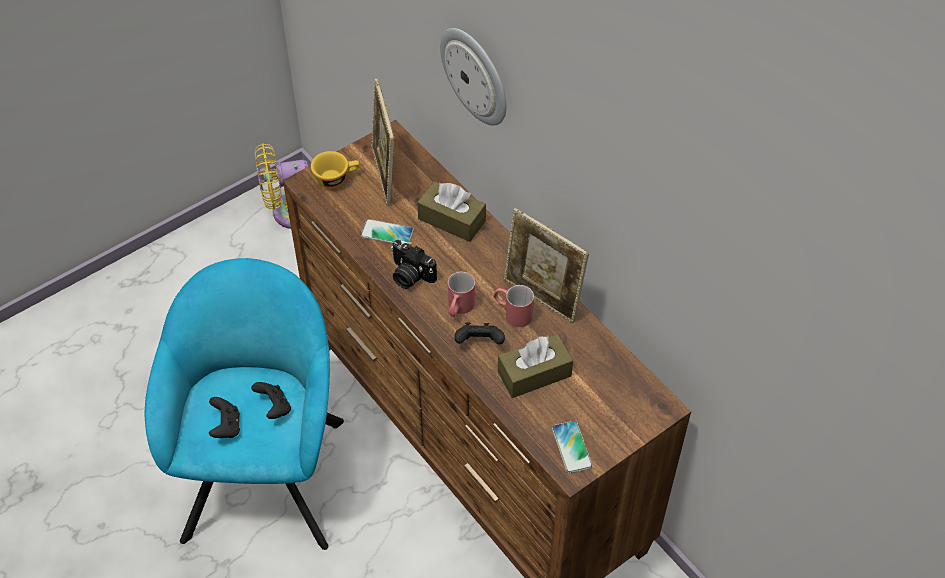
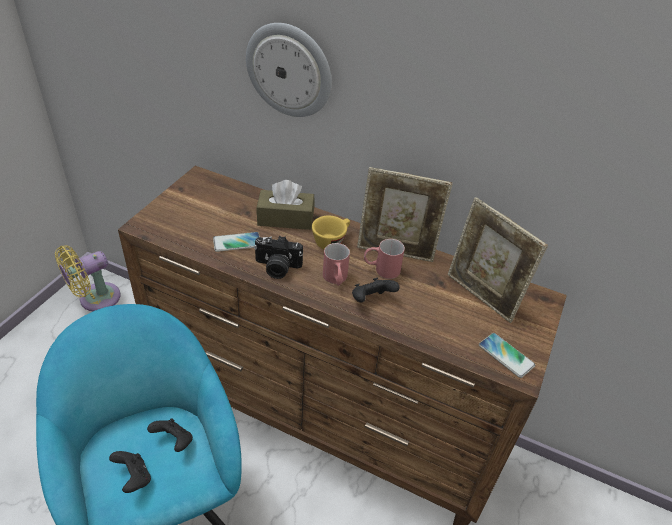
camera: 30 degrees left, 10 degrees down
yellow cup [311,151,359,189] -> yellow cup moved to [312,216,350,249]
picture frame [371,79,395,206] -> picture frame moved to [448,197,548,323]
brown tissue box [498,334,573,398] -> none

